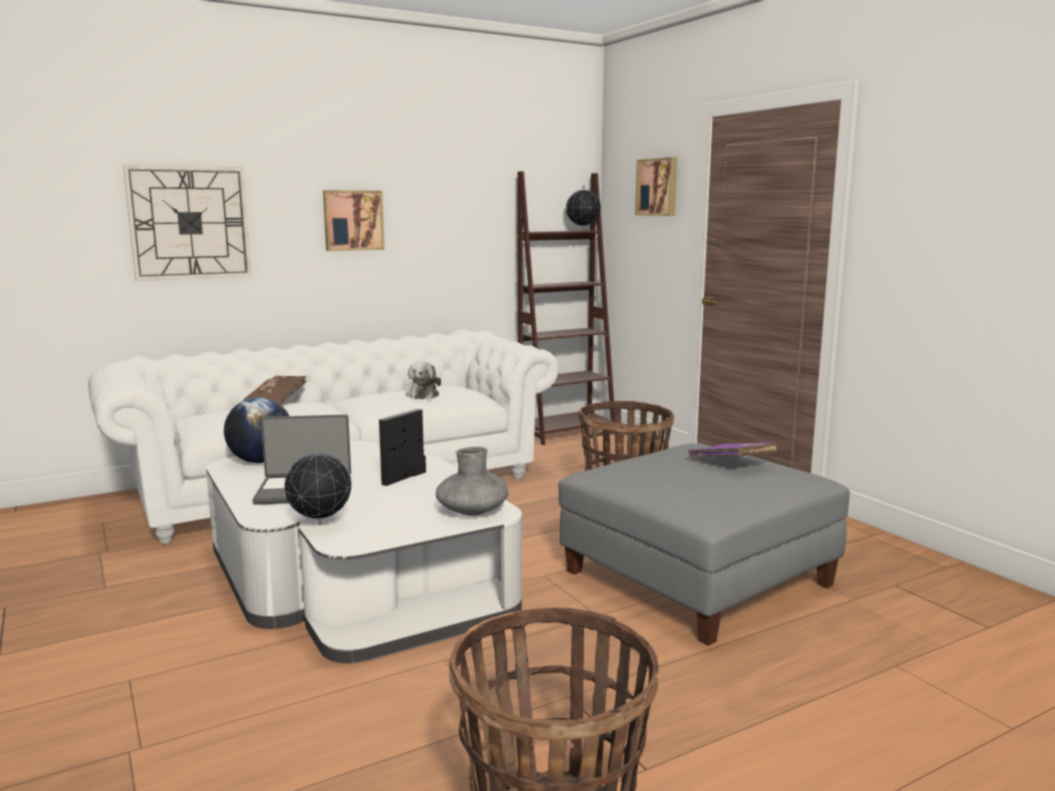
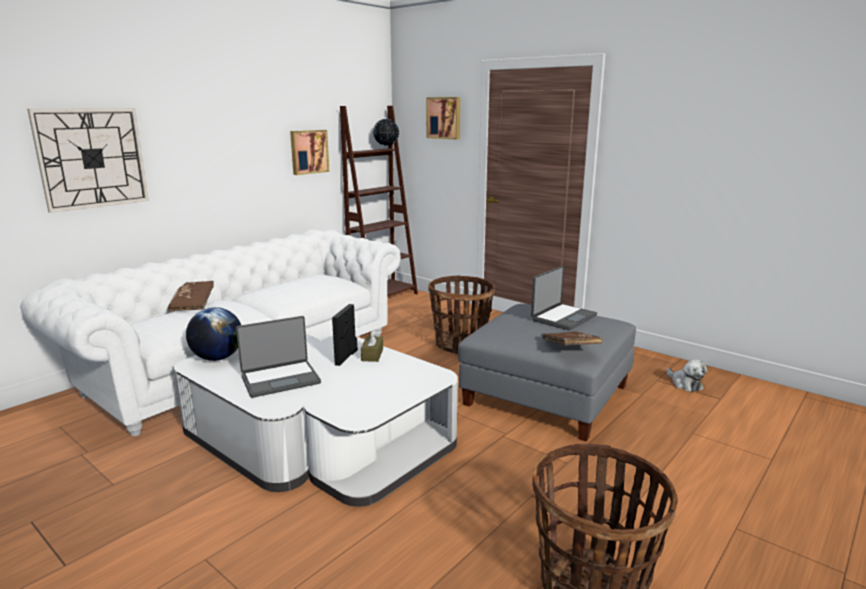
camera: 20 degrees left, 5 degrees up
globe [284,447,351,525] -> none
picture [323,190,385,251] -> picture moved to [290,130,329,175]
plush toy [406,361,441,399] -> plush toy moved to [667,359,707,392]
grey vase [436,447,509,516] -> none
purple book [688,442,777,458] -> laptop [531,266,597,331]
none -> brown tissue box [361,330,383,362]
none -> brown book [541,331,603,345]

